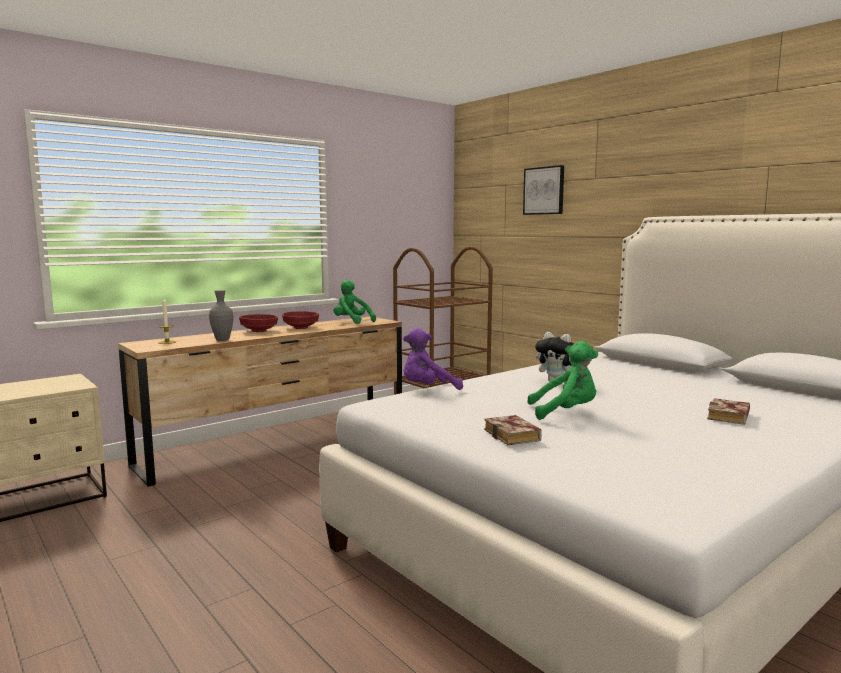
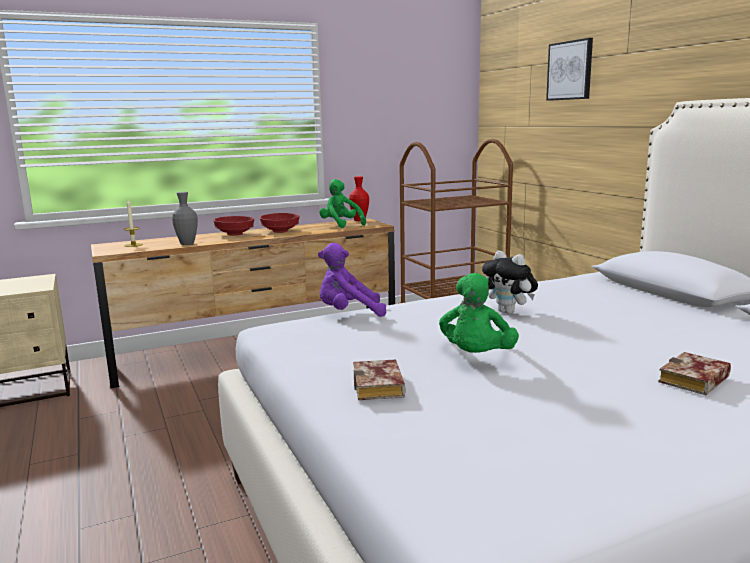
camera: 15 degrees right, 5 degrees up
green plush toy [527,341,598,420] -> green plush toy turned 90 degrees clockwise [439,273,519,353]
none -> red vase [349,176,369,221]

